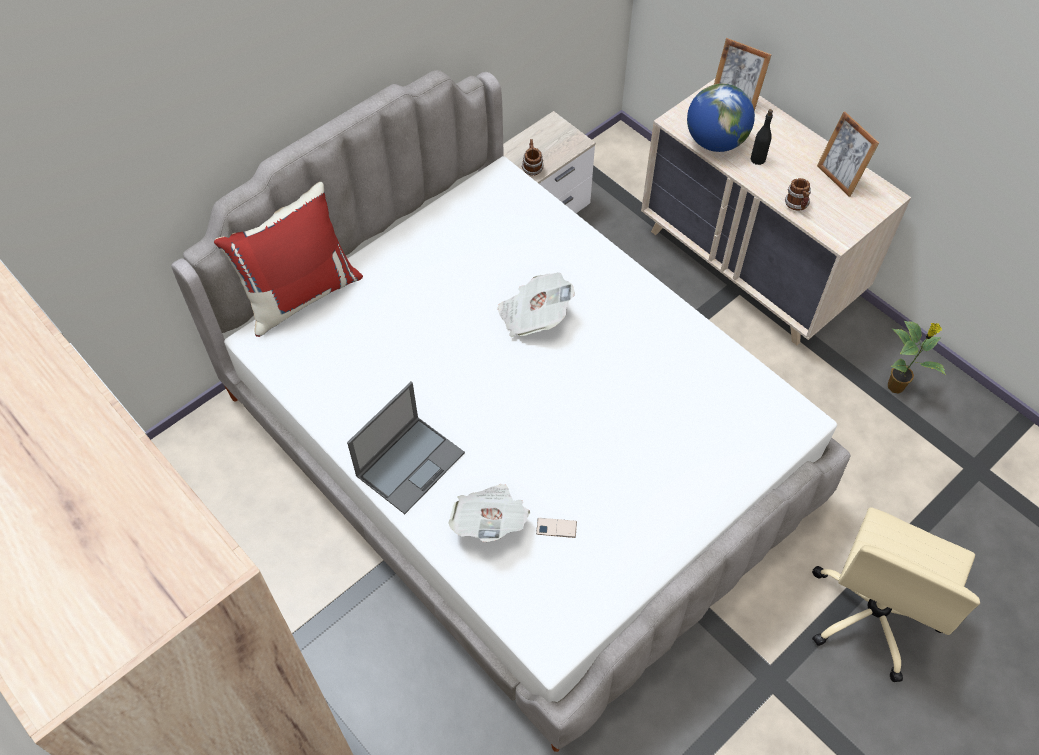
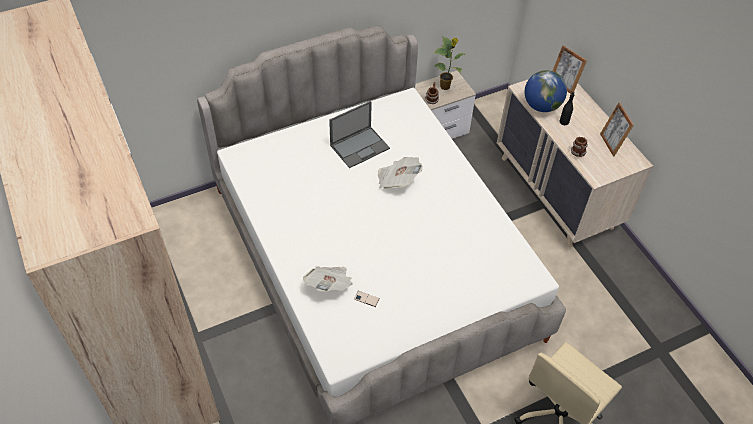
camera: 15 degrees right, 5 degrees down
red pillow [214,182,363,337] -> none
laptop [347,382,465,514] -> laptop moved to [329,101,390,168]
potted plant [888,321,946,393] -> potted plant moved to [434,36,465,90]

